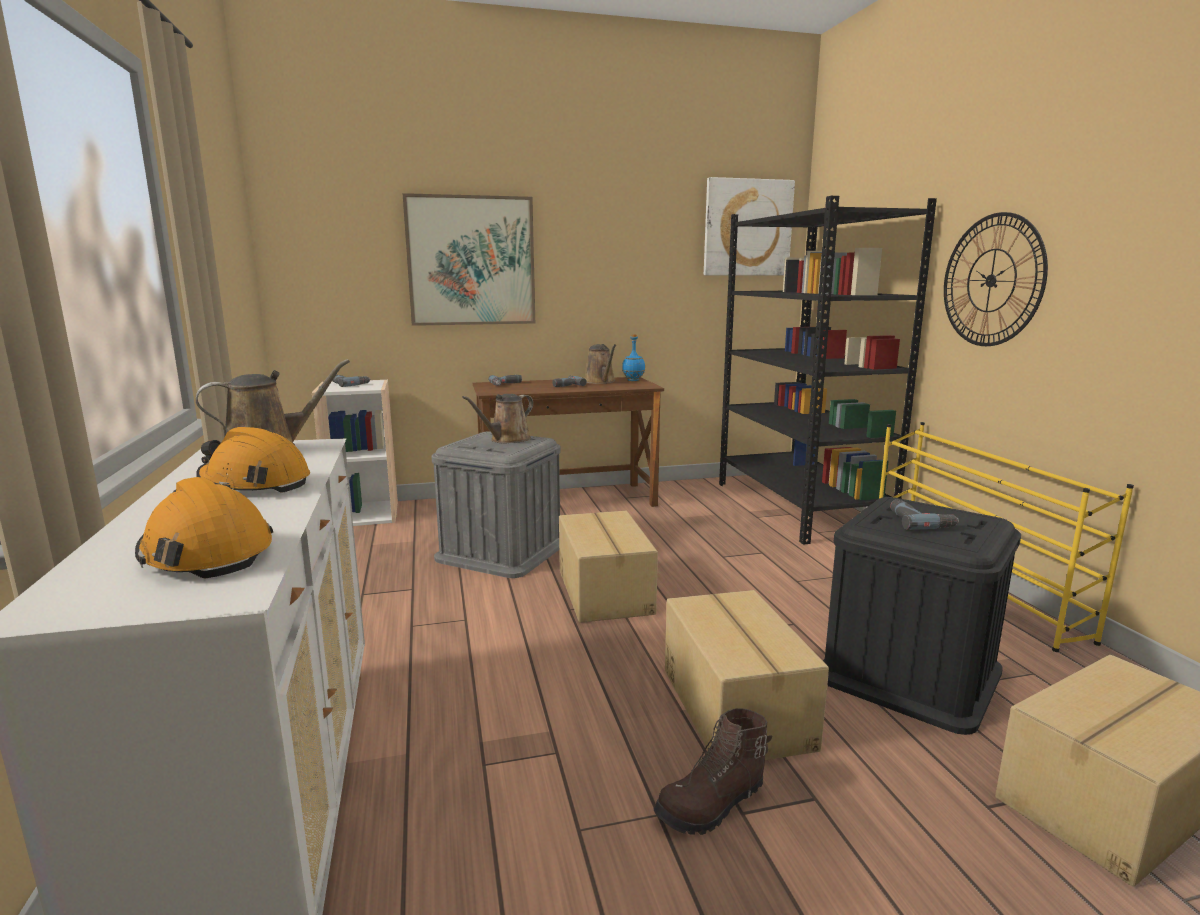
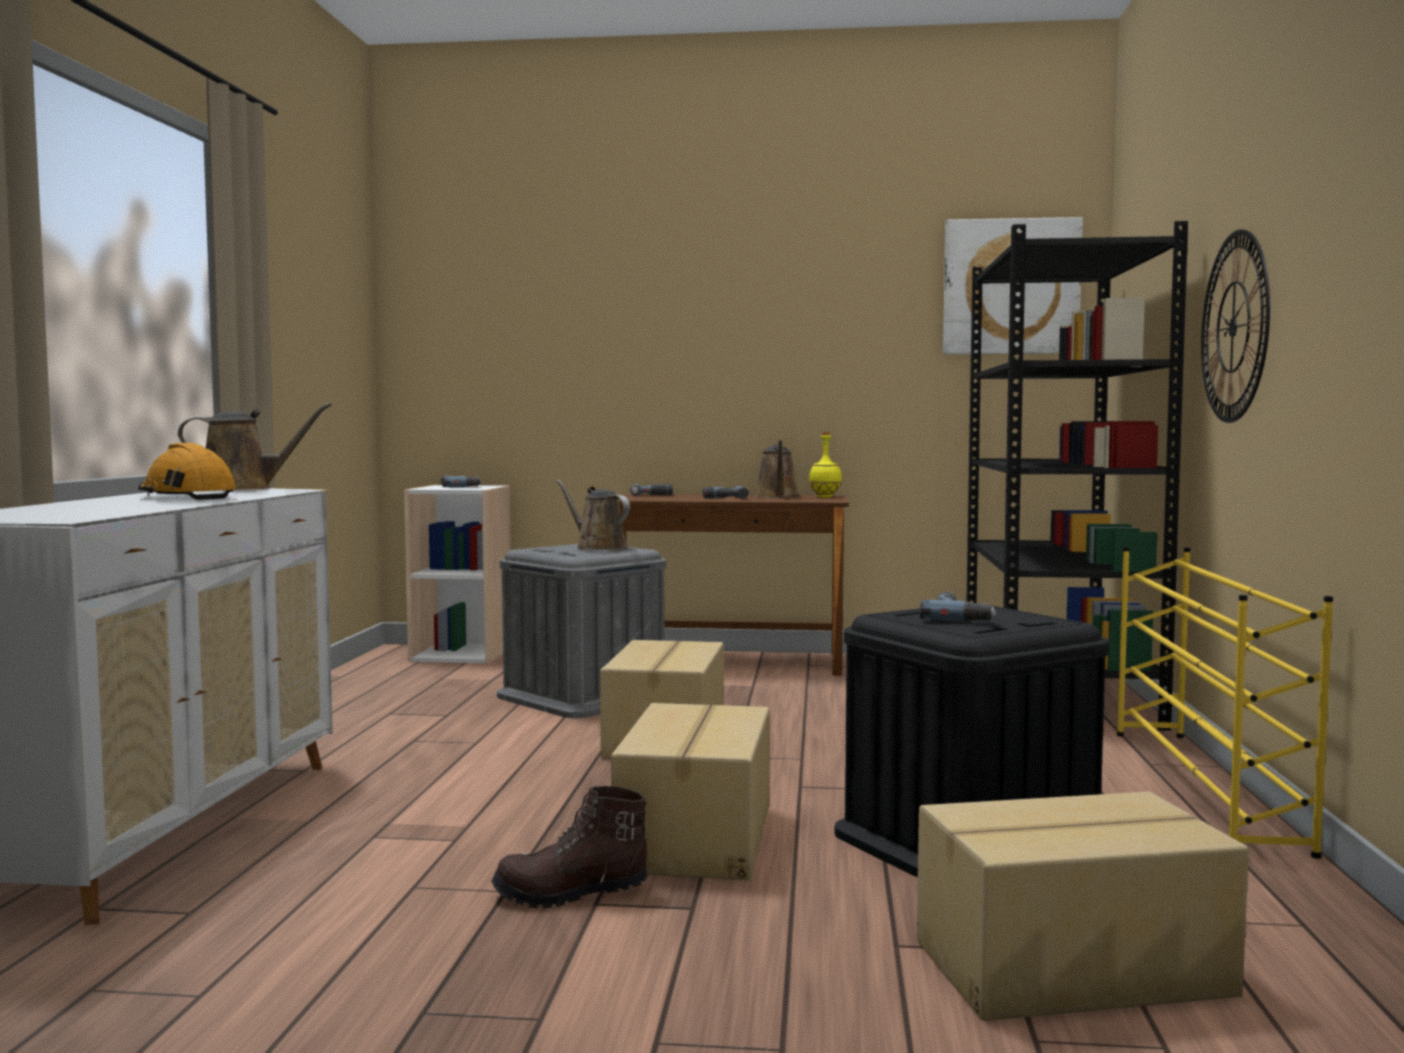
camera: 20 degrees right, 10 degrees down
orange hard hat [135,477,273,578] -> none
picture [402,193,535,326] -> none
brown watering can [462,394,533,444] -> brown watering can turned 75 degrees clockwise [556,480,630,550]
blue bottle [622,334,645,381] -> yellow bottle [809,432,842,498]

